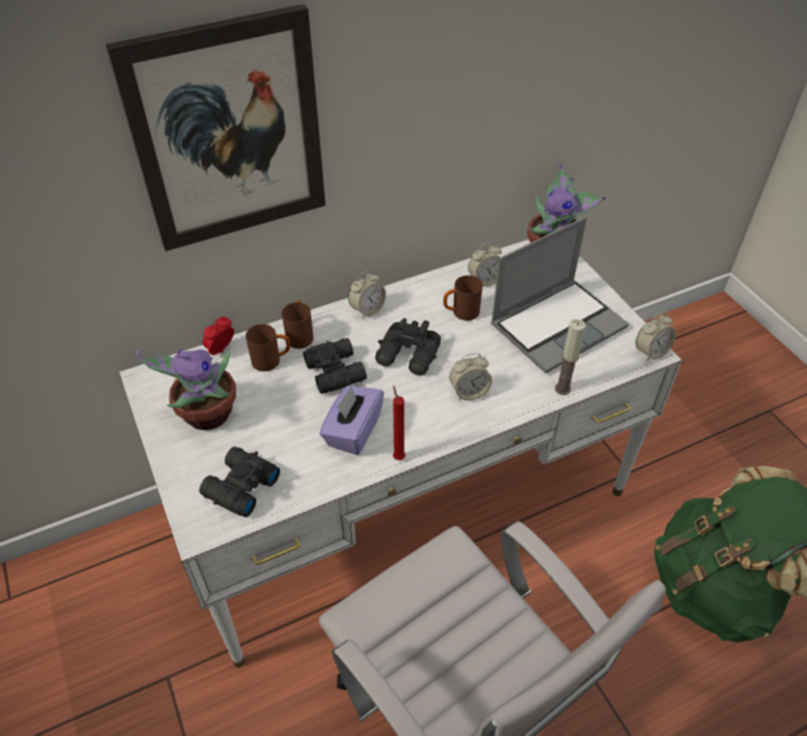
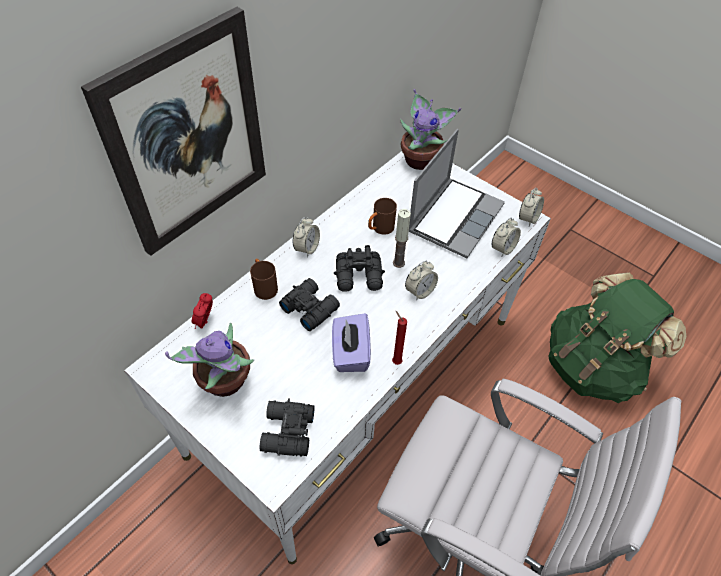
camera: 25 degrees left, 5 degrees up
brown mug [246,324,291,371] -> none
alarm clock [468,242,502,286] -> alarm clock moved to [492,217,521,256]
candle [555,319,586,395] -> candle moved to [393,209,411,268]

